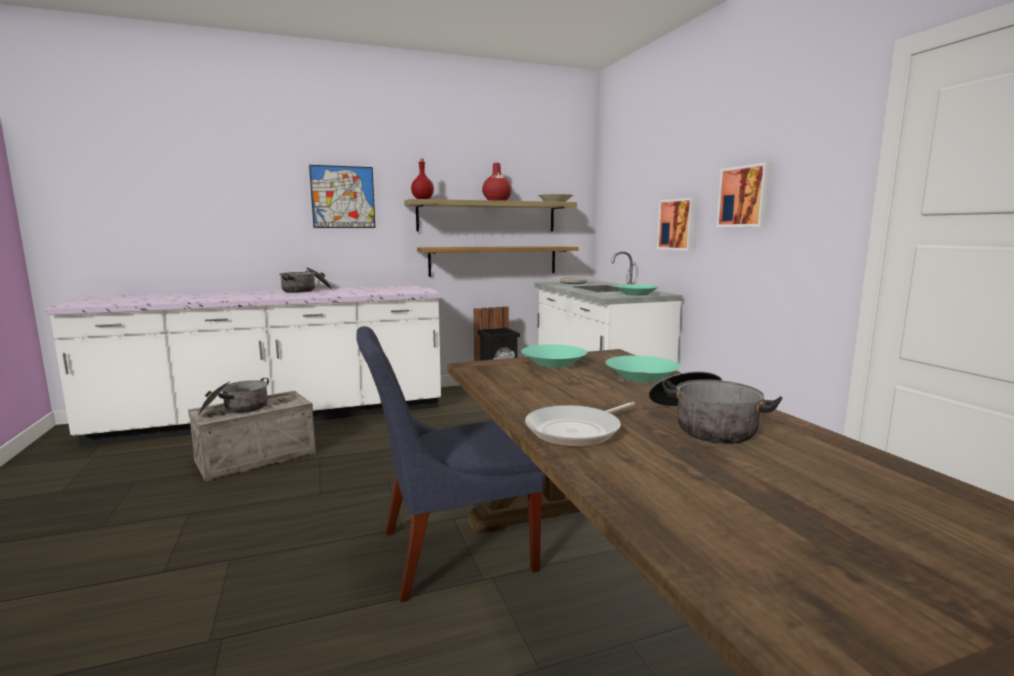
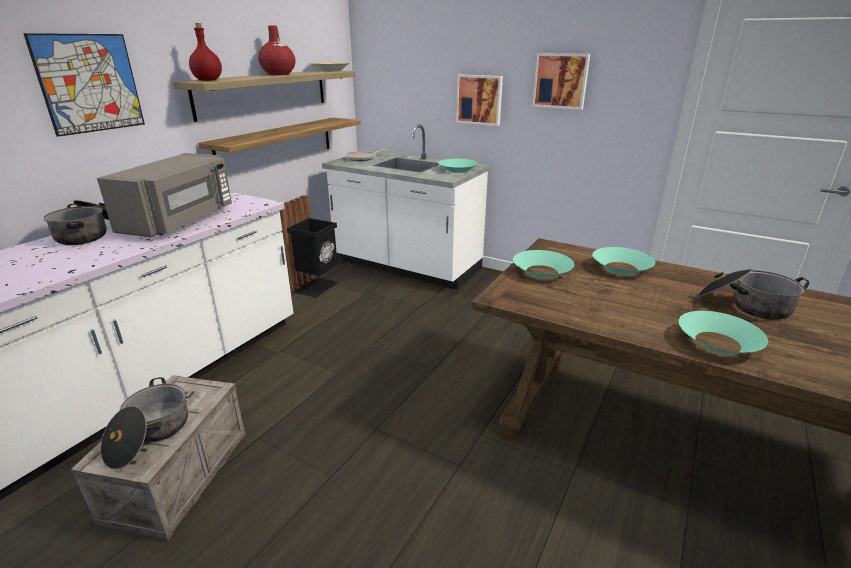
camera: 40 degrees left, 15 degrees up
blue chair [356,326,544,602] -> none
frying pan [525,402,636,447] -> turquoise bowl [679,311,768,354]
none -> grey microwave [97,153,232,237]

